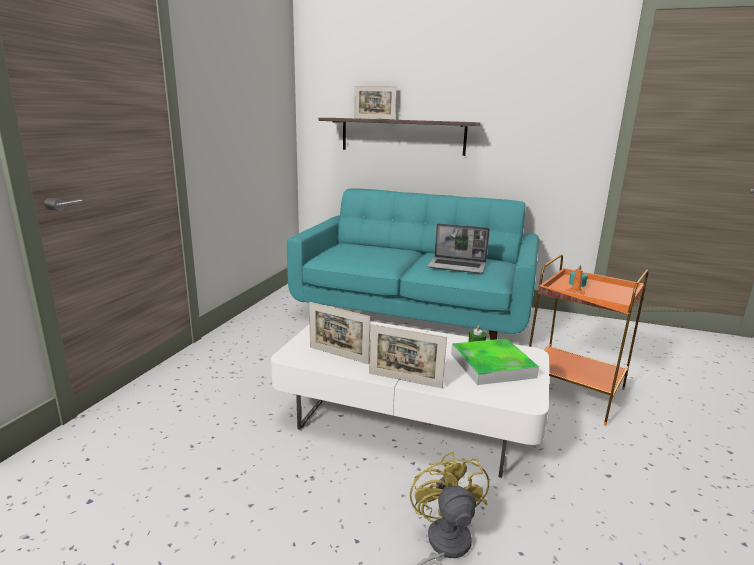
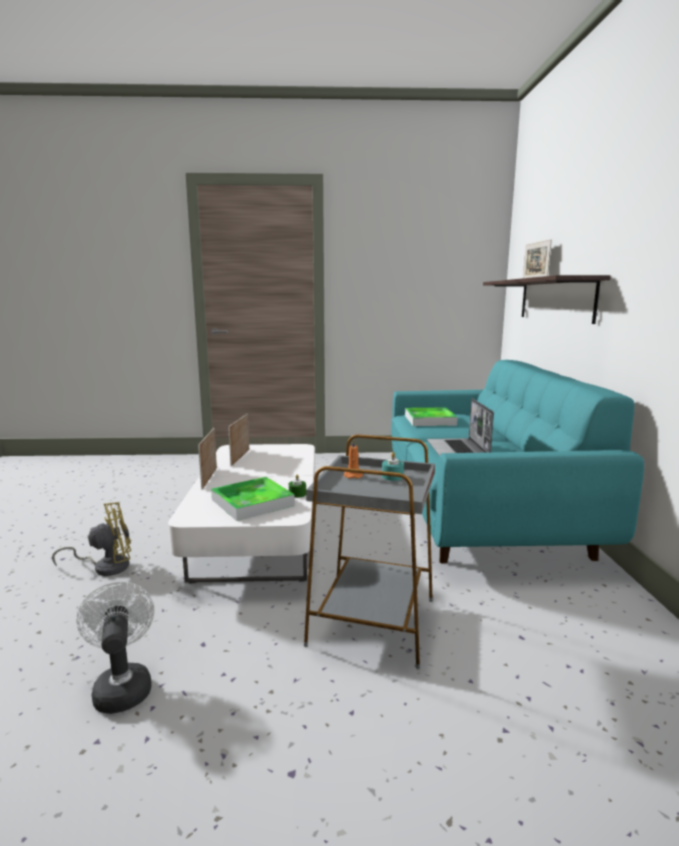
camera: 70 degrees right, 5 degrees down
orange side table [529,254,648,426] -> grey side table [304,434,435,669]
none -> white fan [76,582,154,714]
none -> tray [405,408,458,426]

